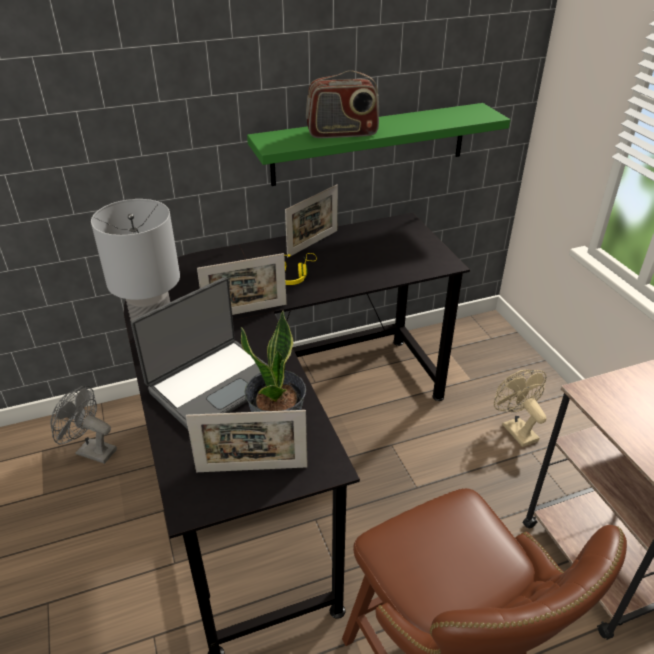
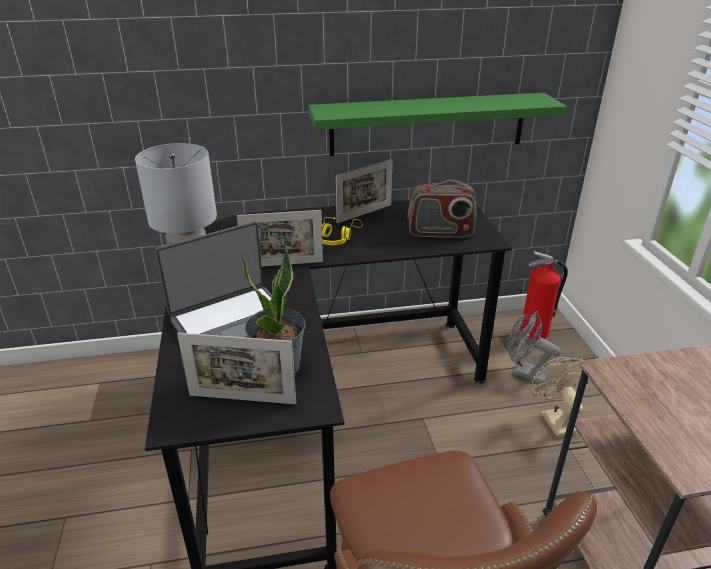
camera: 10 degrees right, 5 degrees down
grey fan [50,386,117,464] -> grey fan moved to [507,311,561,383]
radio [306,70,379,138] -> radio moved to [407,180,477,238]
none -> fire extinguisher [520,251,568,340]

